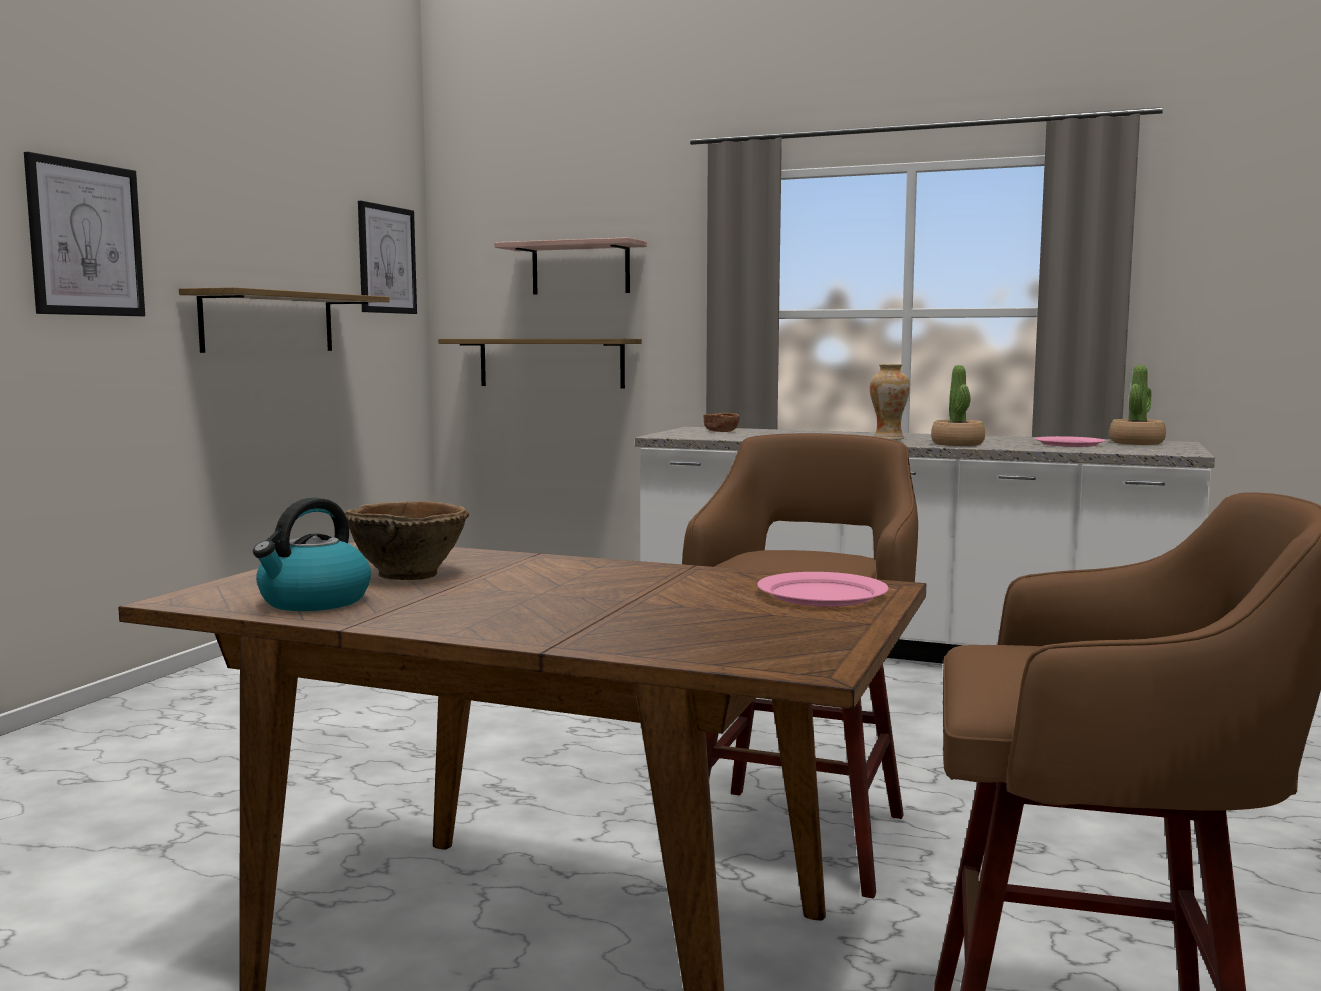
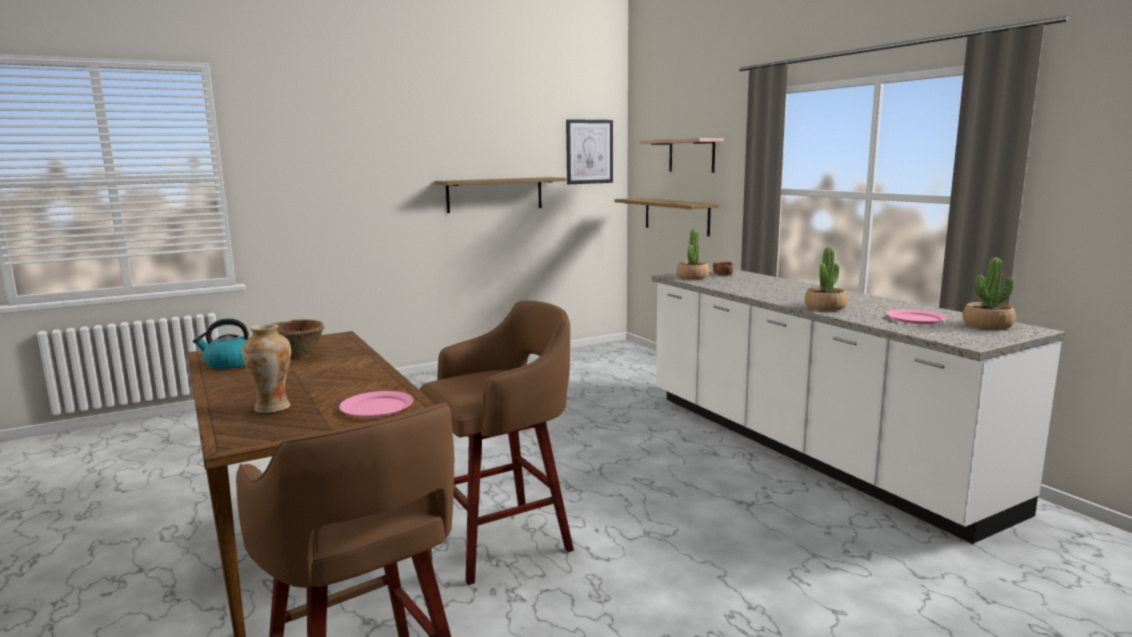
camera: 40 degrees right, 5 degrees up
picture [24,152,145,316] -> none
vase [870,364,910,440] -> vase moved to [242,324,291,413]
none -> potted plant [677,229,709,279]

